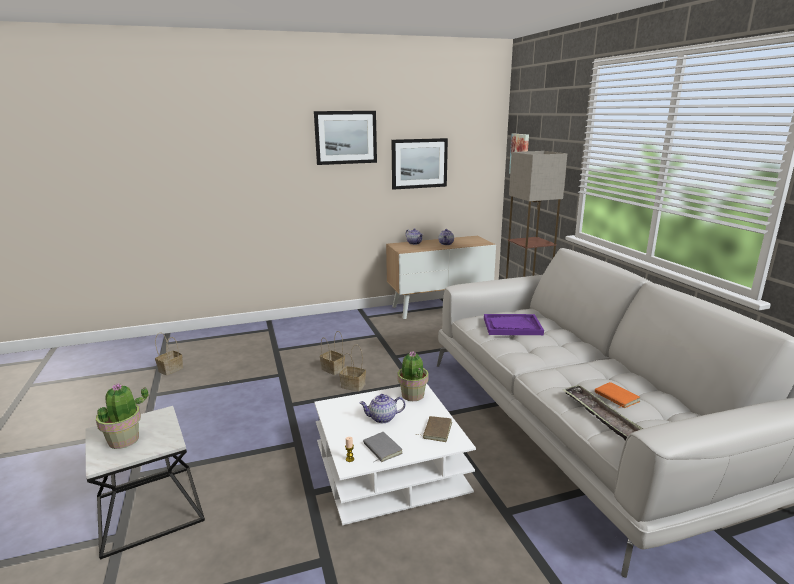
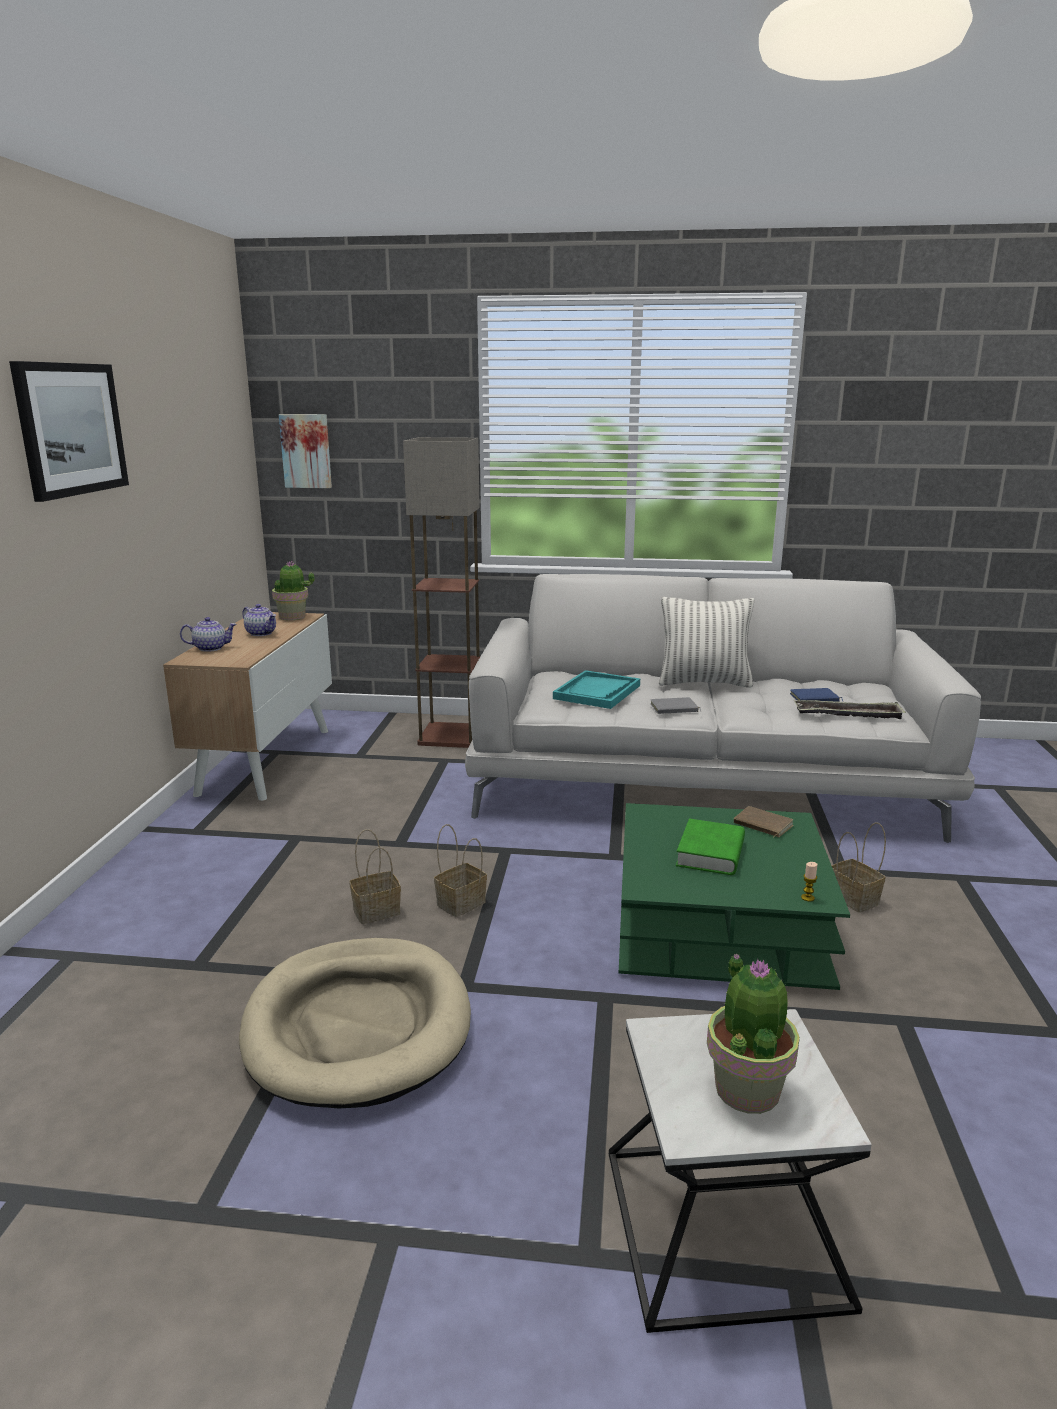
camera: 65 degrees left, 0 degrees up
basket [155,333,183,375] -> basket moved to [832,822,886,912]
white coffee table [314,384,476,526] -> green coffee table [619,803,850,990]
teapot [359,394,405,423] -> green book [676,819,745,875]
grey book [363,432,403,462] -> grey book moved to [650,697,701,714]
picture [391,138,448,190] -> none
potted plant [398,351,428,401] -> potted plant moved to [272,561,315,620]
purple tray [484,314,544,335] -> turquoise tray [553,670,640,709]
orange book [595,382,641,408] -> blue book [790,688,843,702]
none -> beige dog bed [239,938,471,1108]
none -> pillow [659,597,754,688]

